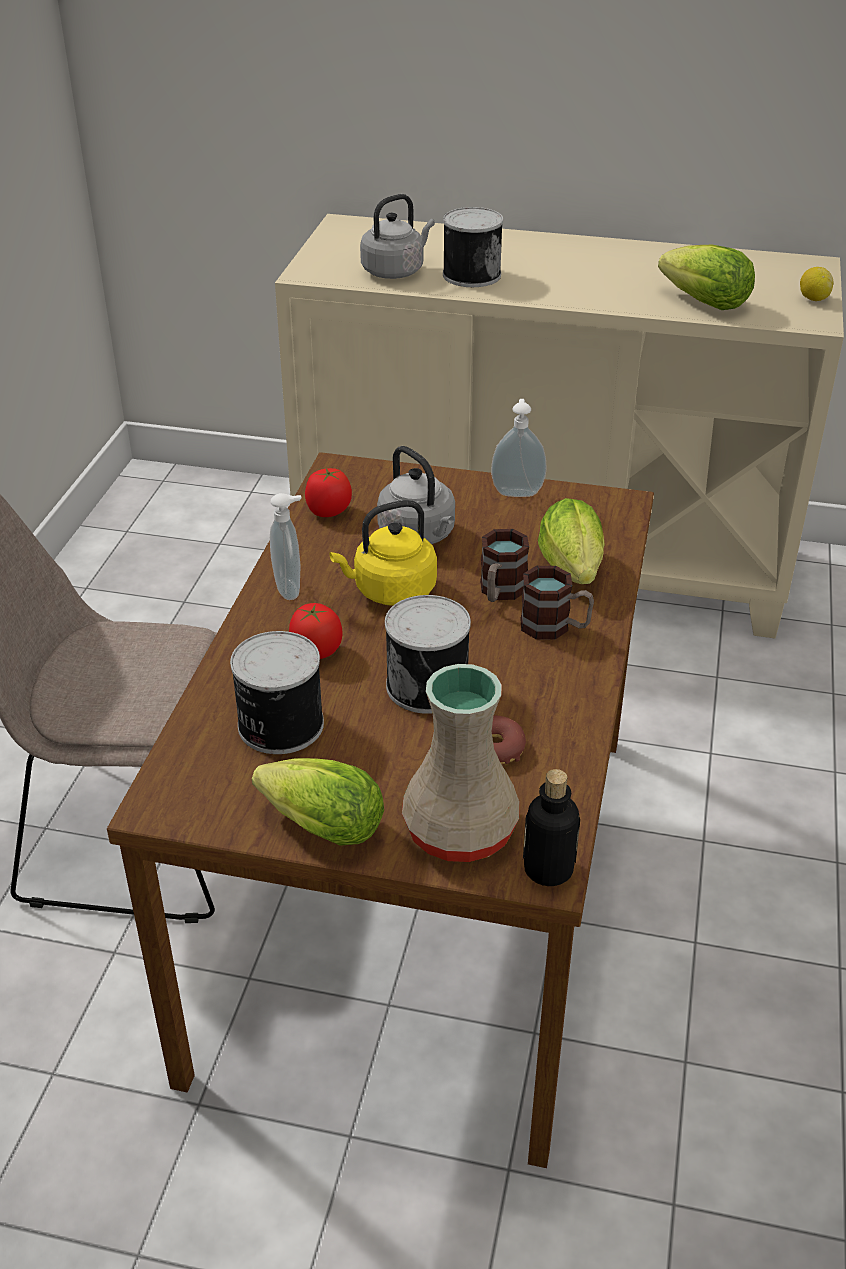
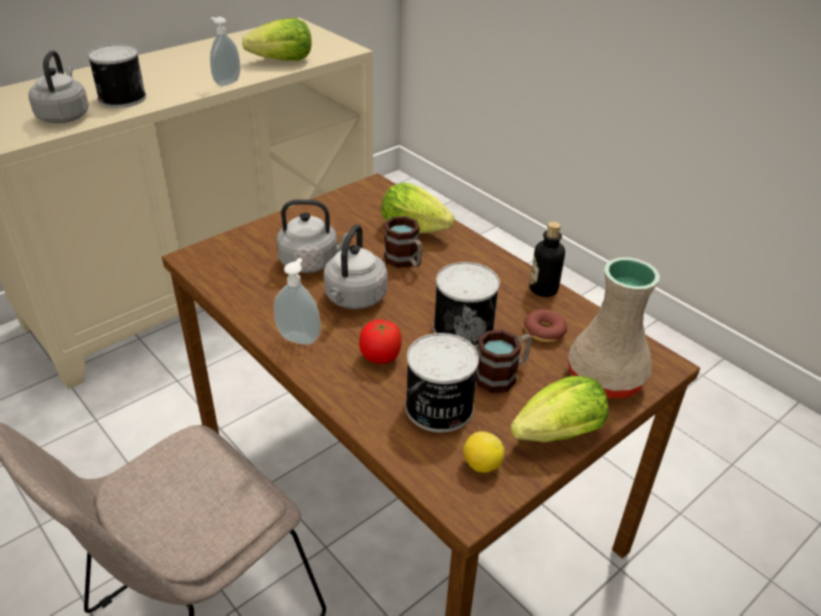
camera: 55 degrees left, 0 degrees up
tomato [305,467,352,517] -> none
yellow kettle [329,500,437,606] -> grey kettle [324,224,388,309]
soap dispenser [491,399,547,497] -> soap dispenser moved to [210,17,240,86]
mug [520,566,594,640] -> mug moved to [476,330,532,393]
bottle [523,769,580,886] -> bottle moved to [529,221,565,297]
lemon [800,267,833,301] -> lemon moved to [463,431,505,473]

